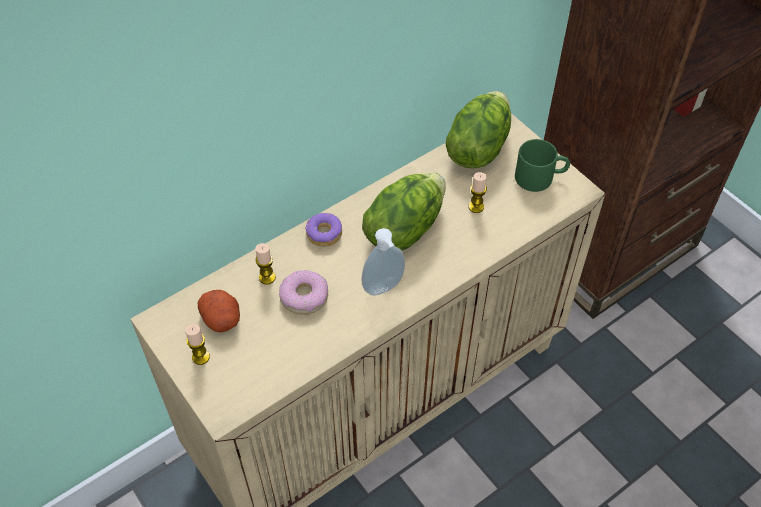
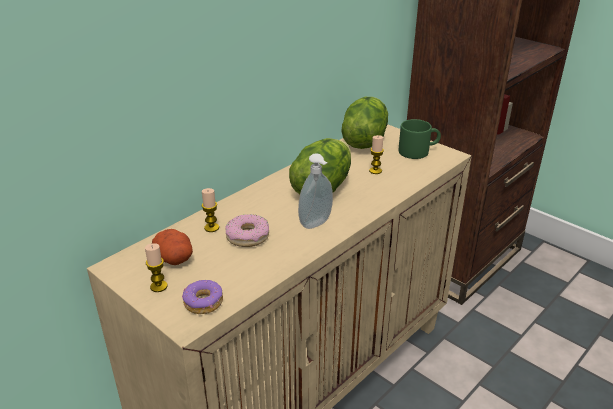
camera: 10 degrees left, 20 degrees down
donut [305,213,342,247] -> donut moved to [182,280,223,314]

